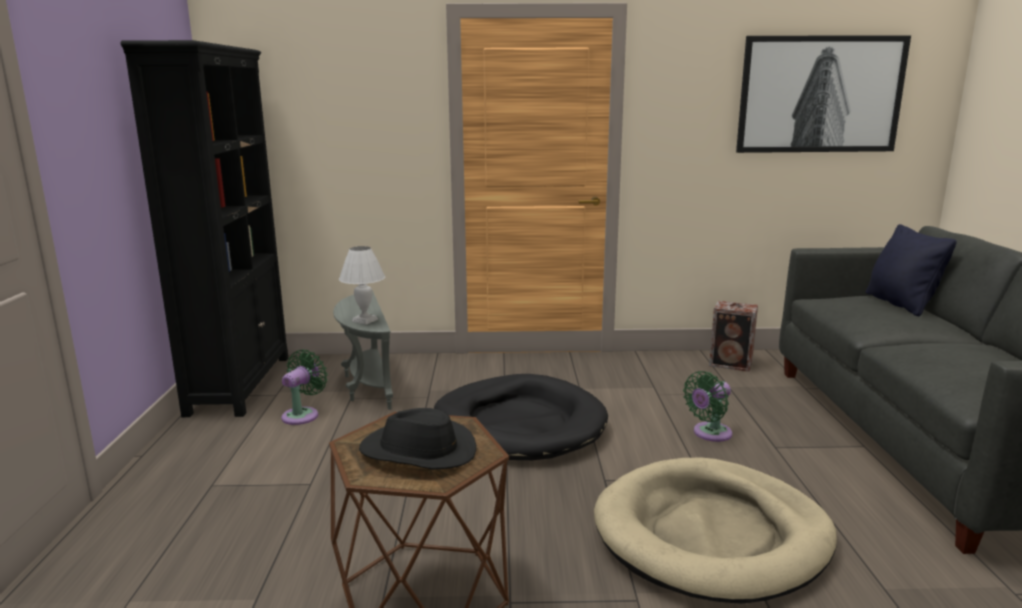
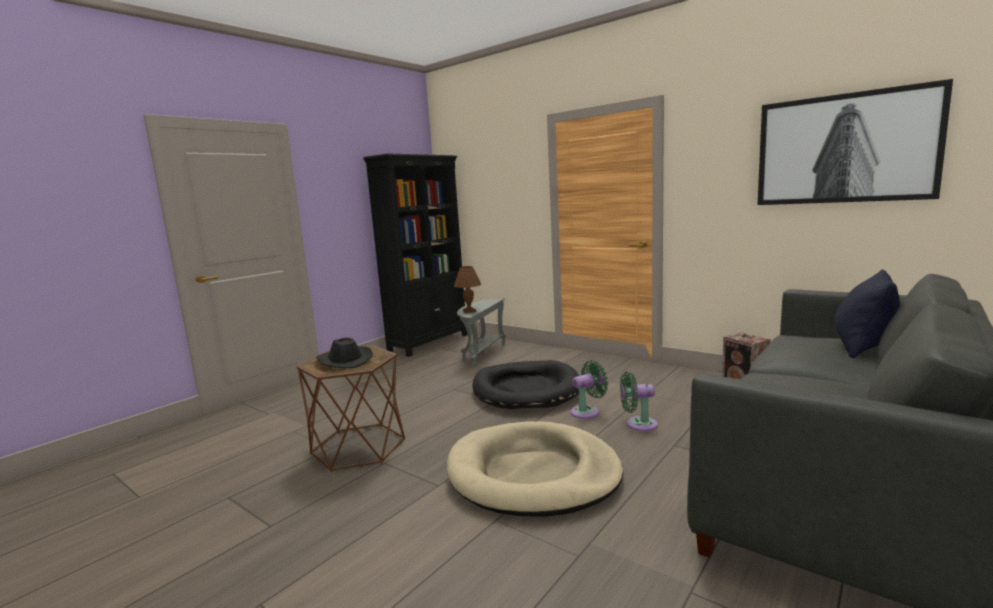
camera: 40 degrees right, 5 degrees down
green fan [281,349,328,425] -> green fan moved to [570,360,608,419]
white table lamp [339,246,385,325] -> brown table lamp [454,266,481,313]

